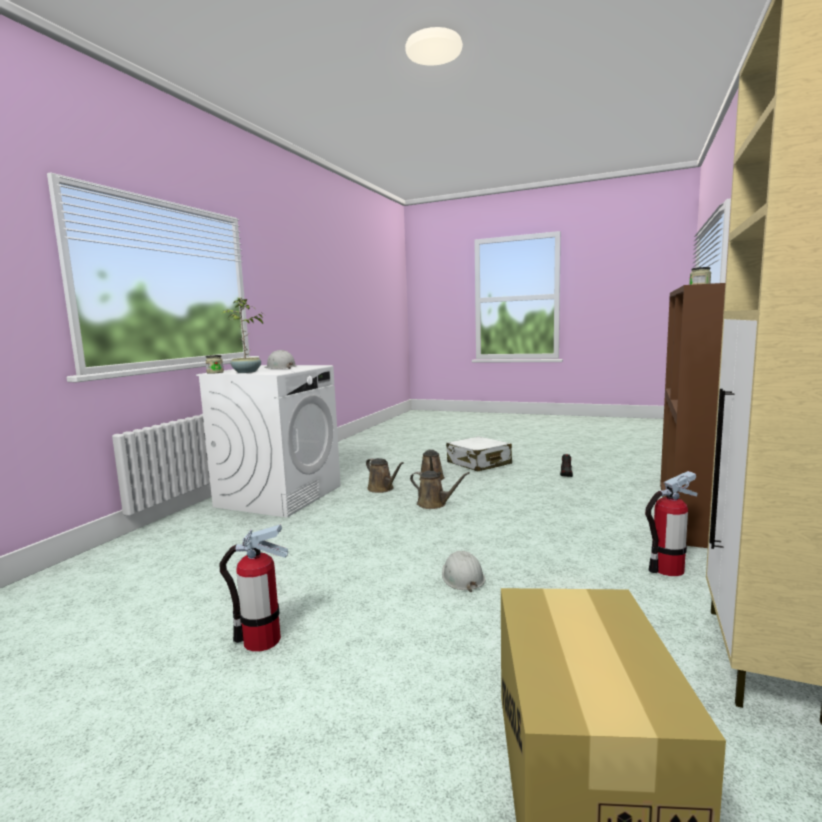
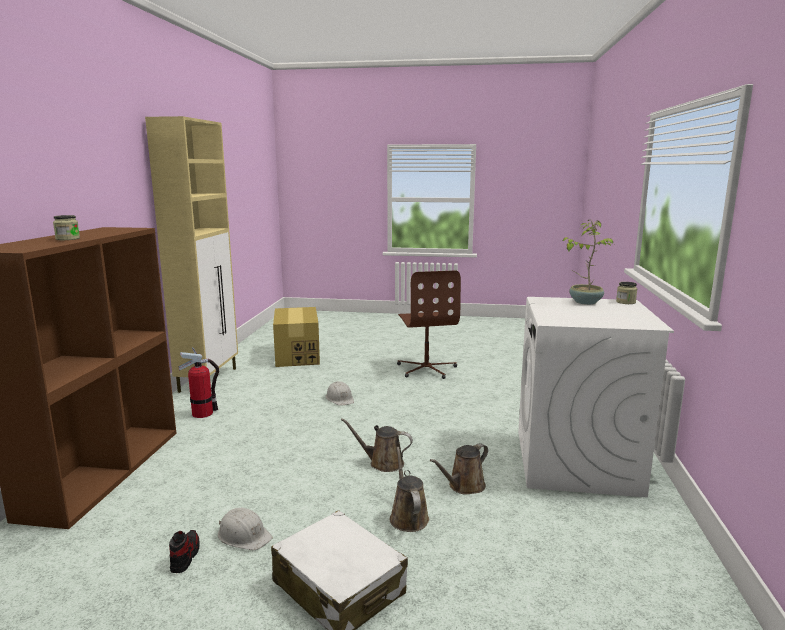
camera: 165 degrees right, 5 degrees up
fire extinguisher [219,524,288,652] -> brown office chair [397,270,461,379]
white hard hat [265,350,296,369] -> white hard hat moved to [218,508,273,550]
brown watering can [366,458,403,493] -> brown watering can turned 75 degrees counterclockwise [430,443,488,495]

